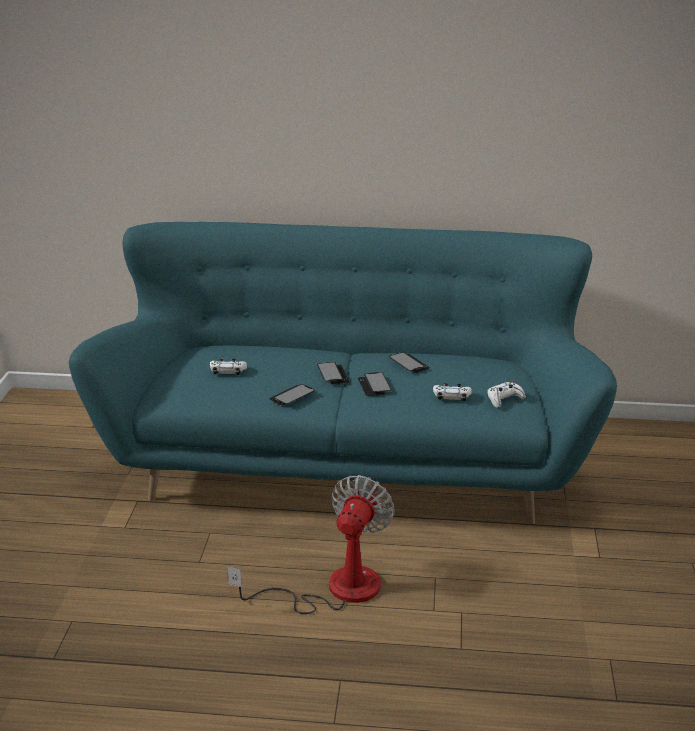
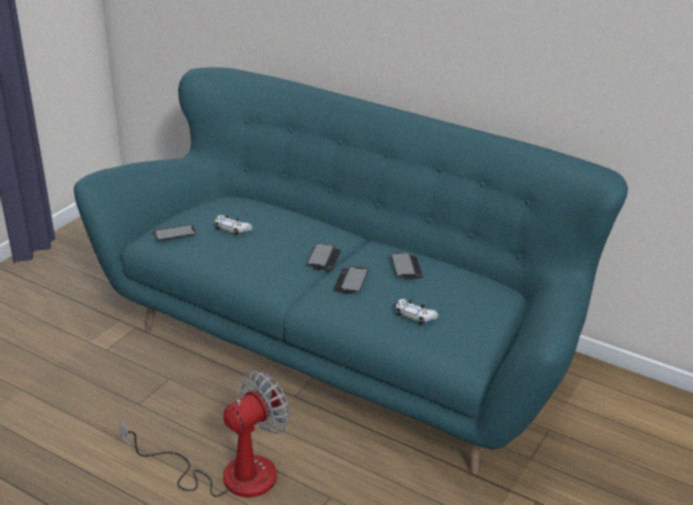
camera: 25 degrees right, 5 degrees up
phone [269,384,315,405] -> phone moved to [153,224,196,240]
white game controller [487,382,525,408] -> none

